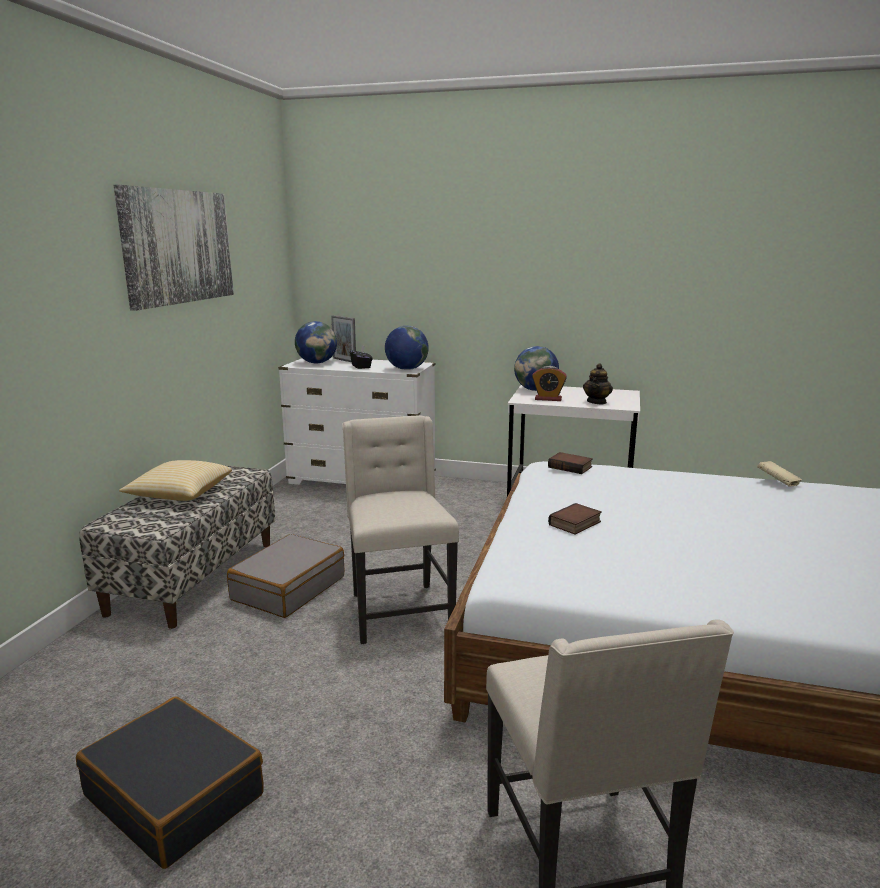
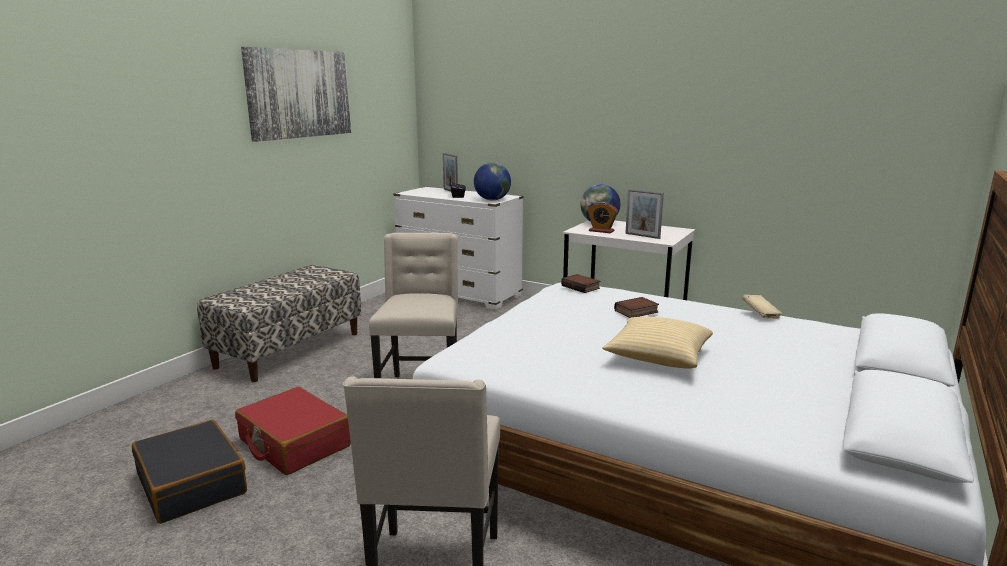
camera: 15 degrees right, 0 degrees up
pillow [119,460,232,501] -> pillow moved to [602,317,713,369]
grey suitcase [227,534,344,618] -> none
globe [295,321,337,363] -> none
book [548,503,602,535] -> book moved to [614,297,659,318]
teapot [583,363,613,404] -> picture frame [625,189,664,239]
none -> red suitcase [235,387,351,475]

